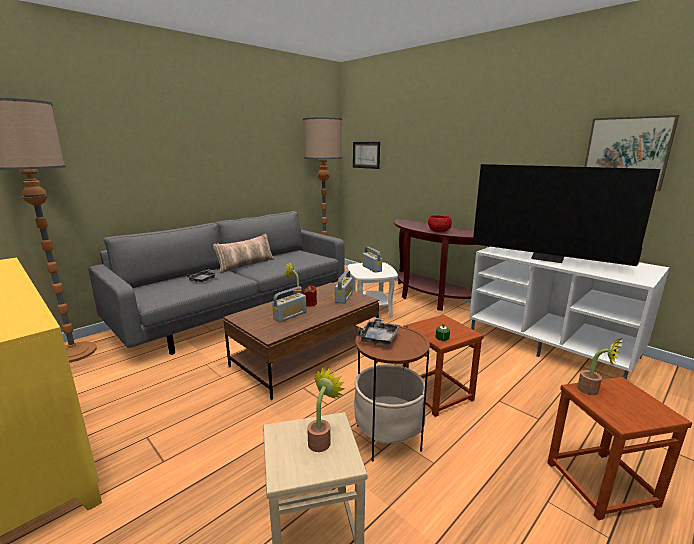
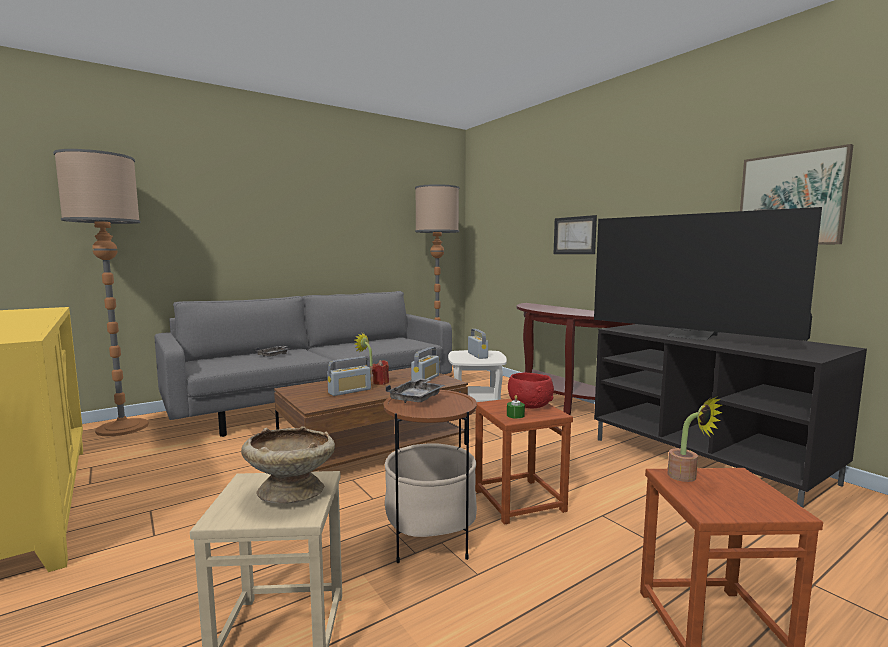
camera: 10 degrees right, 10 degrees down
pillow [213,234,274,273] -> none
potted plant [307,367,345,452] -> beige bowl [241,426,335,504]
picture [353,142,380,169] -> picture moved to [554,215,597,254]
red bowl [428,215,452,232] -> red bowl moved to [508,373,554,408]
white tv stand [469,247,670,380] -> black tv stand [594,324,867,508]

